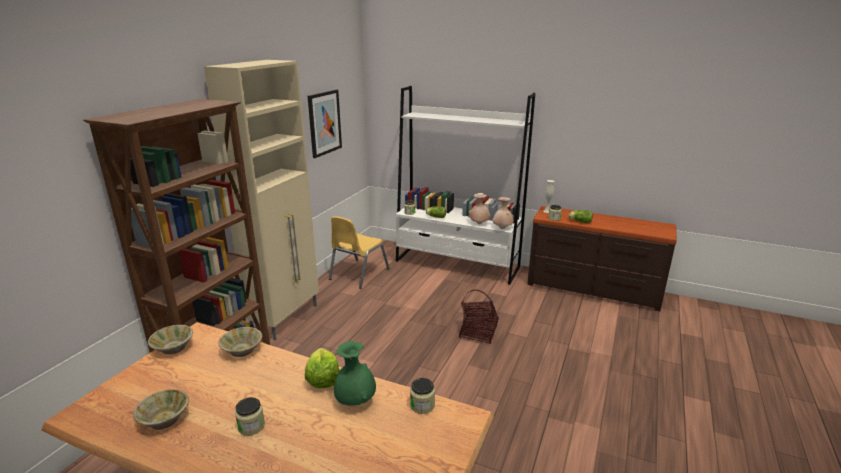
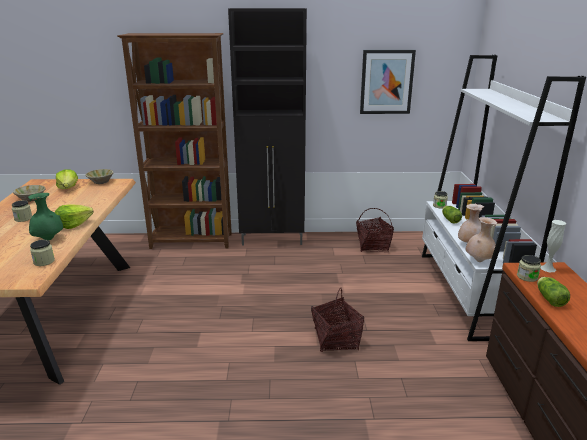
camera: 65 degrees right, 0 degrees up
beige cabinet [204,60,319,340] -> black cabinet [228,8,307,246]
beige bowl [218,327,262,357] -> none
yellow chair [329,216,390,289] -> basket [356,208,394,252]
none -> lettuce [56,170,78,189]

